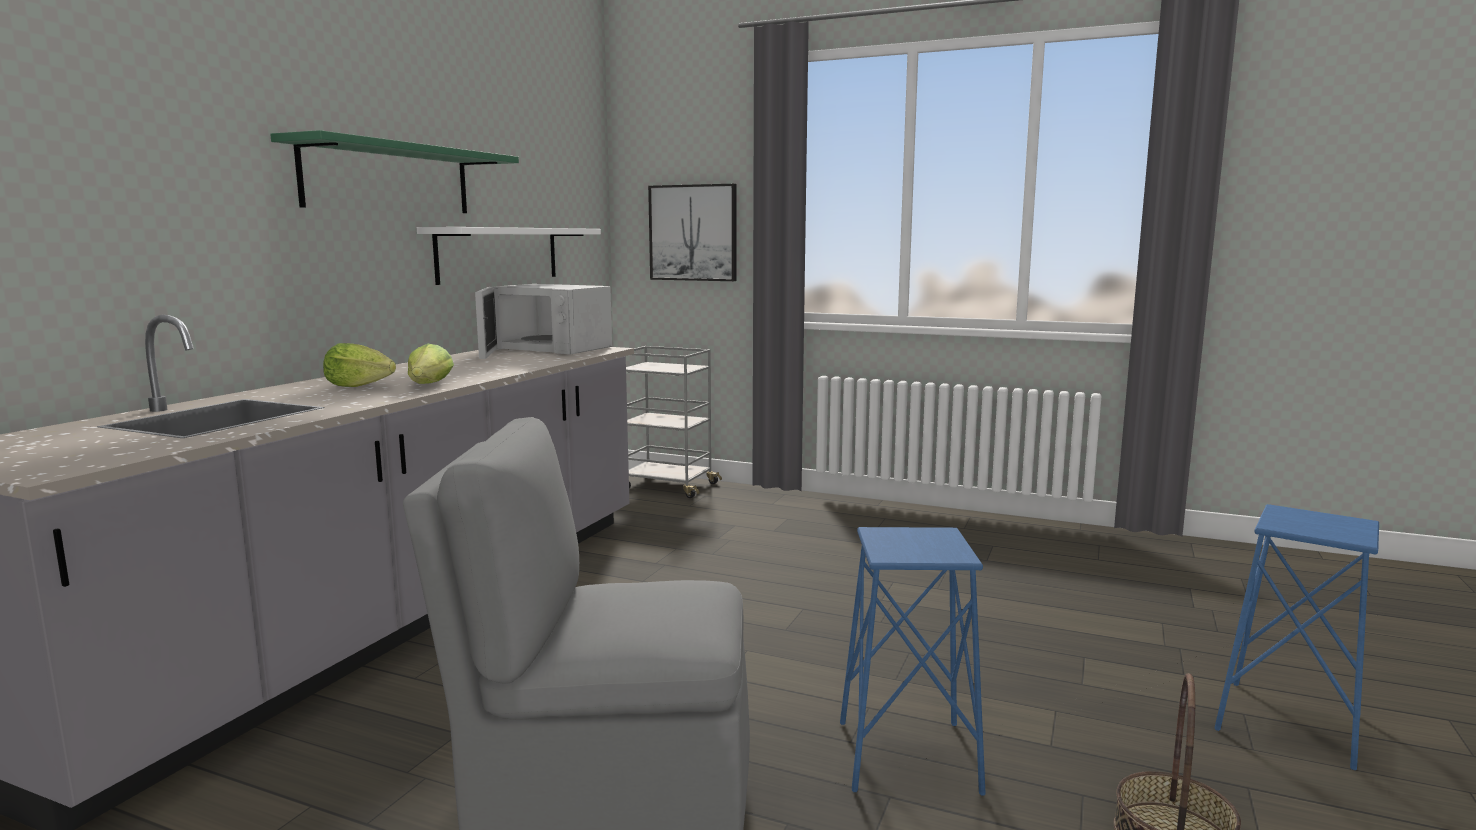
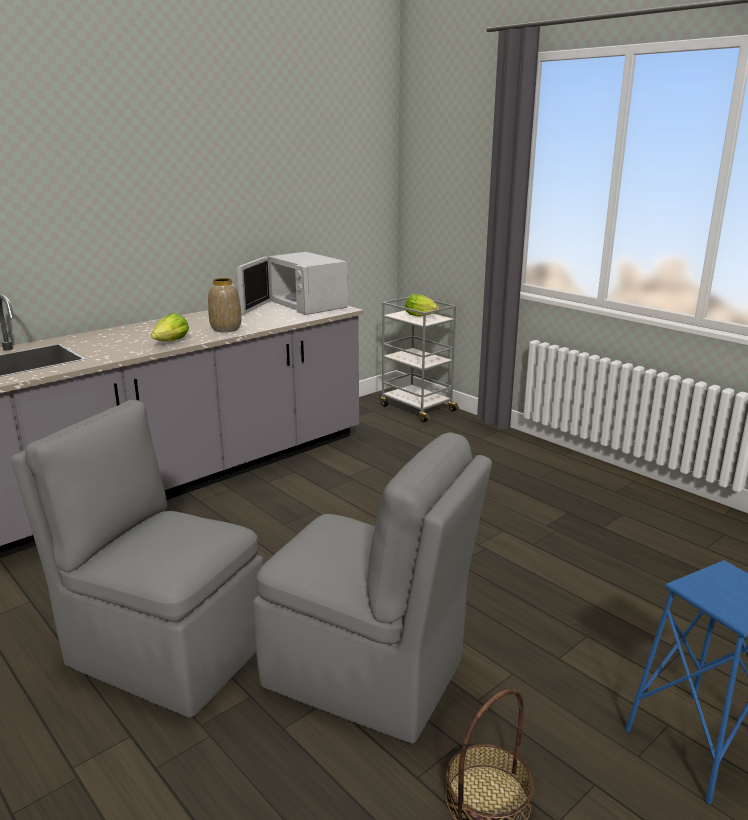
camera: 25 degrees right, 10 degrees up
green shelf [270,130,519,213] -> none
lettuce [323,343,396,387] -> lettuce moved to [405,294,439,317]
white shelf [417,227,601,285] -> none
picture [648,184,736,281] -> none
blue stool [840,527,986,796] -> grey chair [254,432,492,744]
none -> vase [208,278,241,332]

